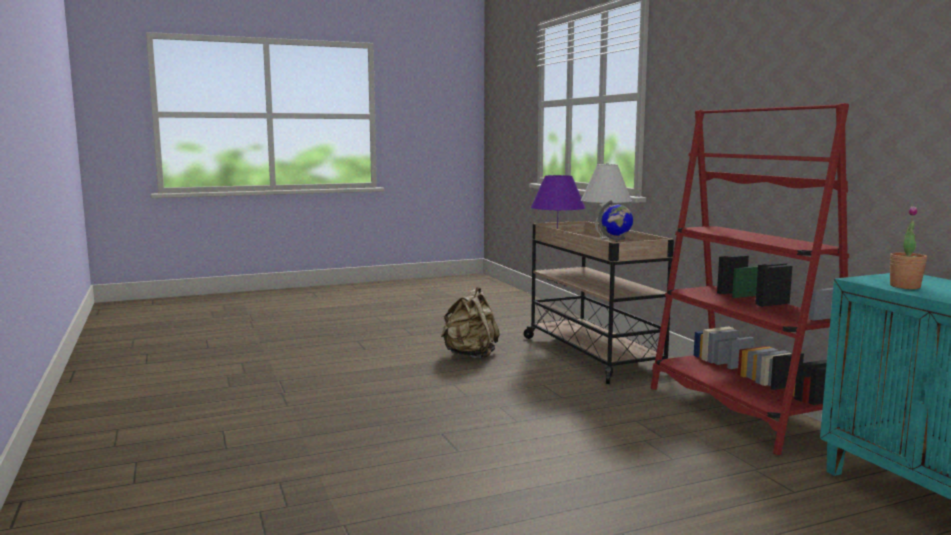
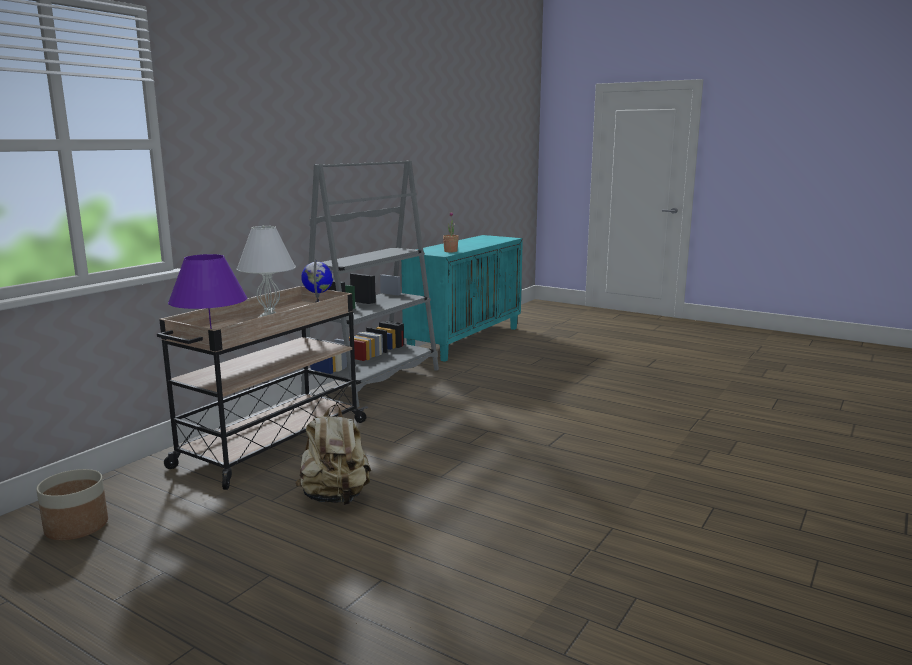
camera: 125 degrees left, 5 degrees up
red bookcase [651,103,849,455] -> grey bookcase [301,160,439,408]
none -> planter [36,469,108,540]

